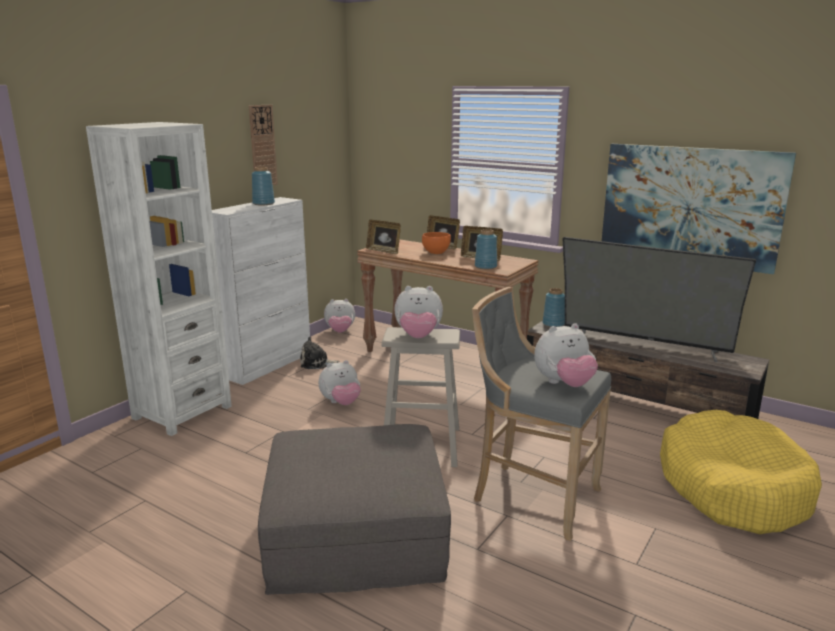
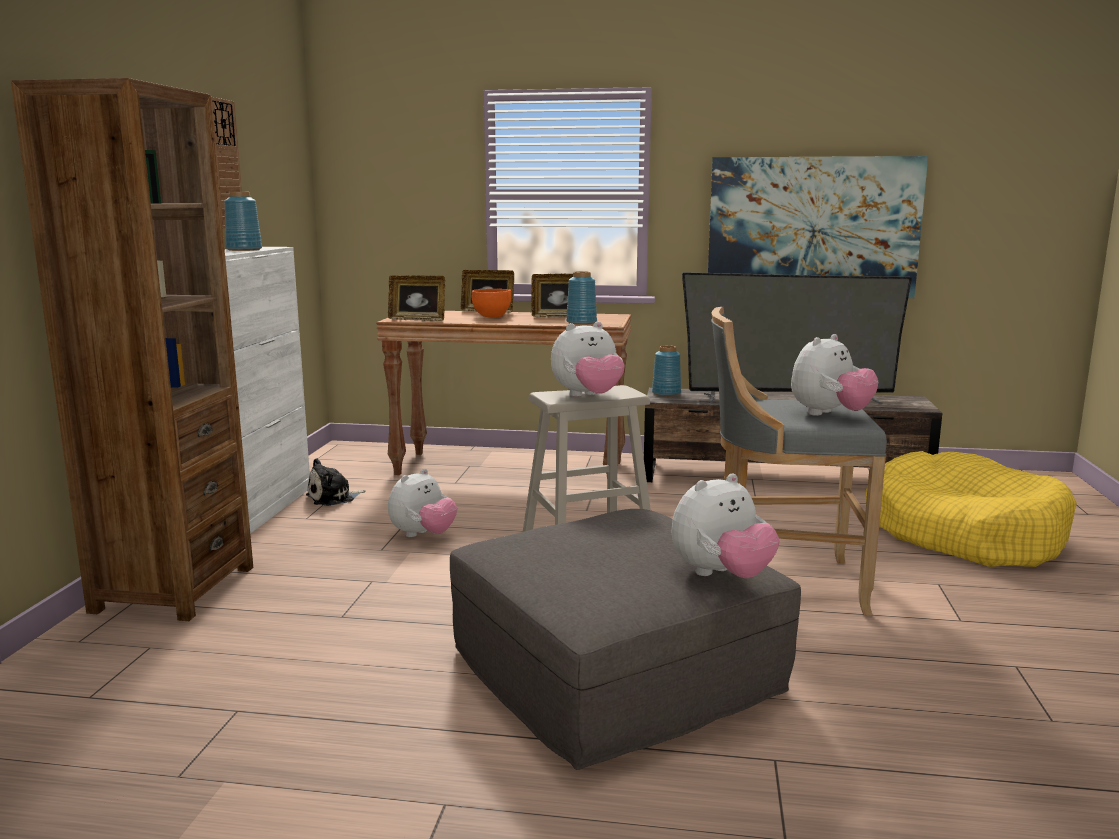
camera: 25 degrees left, 5 degrees down
white bookcase [86,122,232,436] -> brown bookcase [11,78,253,621]
plush toy [324,299,355,333] -> plush toy moved to [671,474,780,578]

